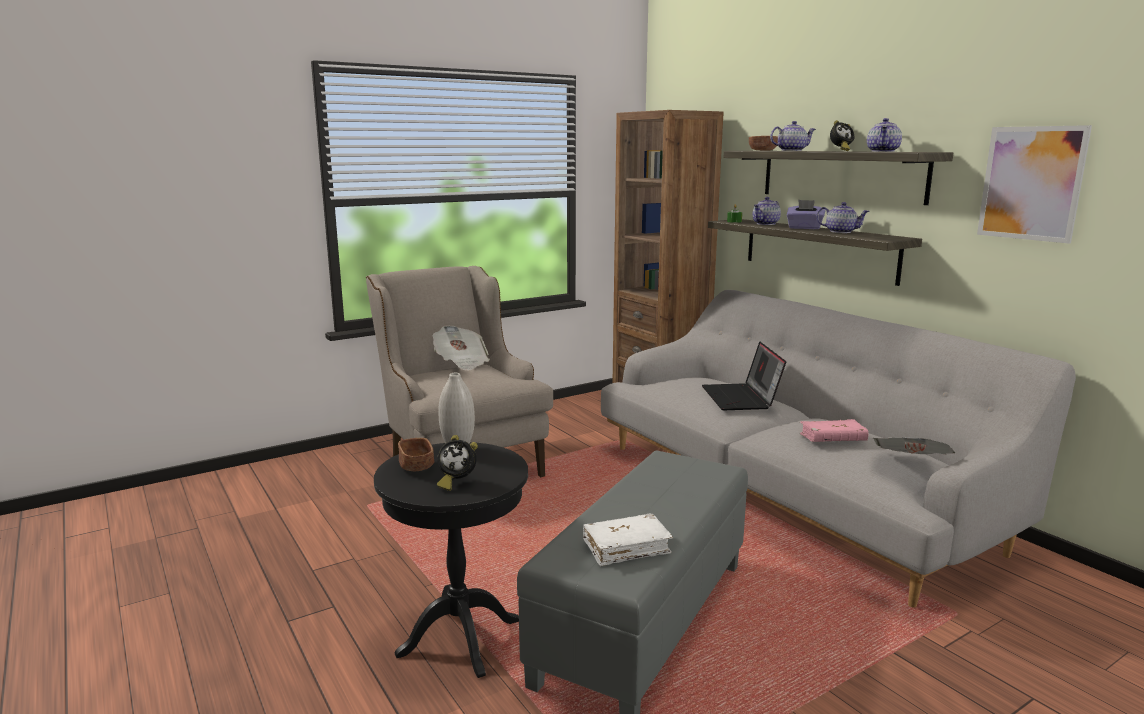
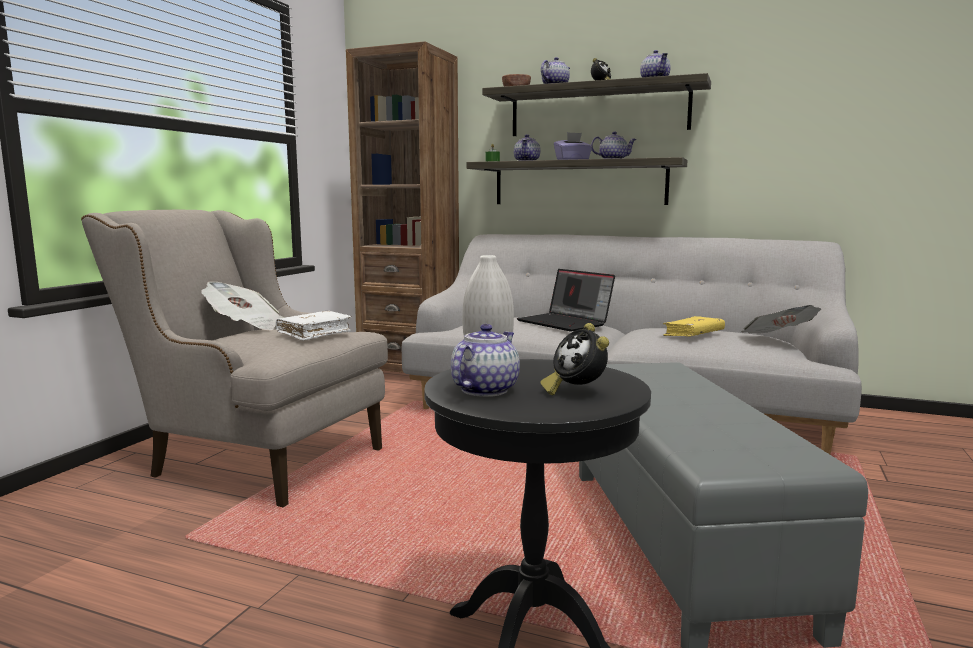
camera: 35 degrees left, 5 degrees down
brown bowl [398,438,434,471] -> teapot [451,324,520,397]
alarm clock [437,435,478,491] -> alarm clock turned 90 degrees clockwise [540,323,609,395]
white book [583,513,673,566] -> white book moved to [276,311,352,341]
pink book [800,419,868,442] -> yellow book [663,316,725,336]
picture [977,125,1092,244] -> none

